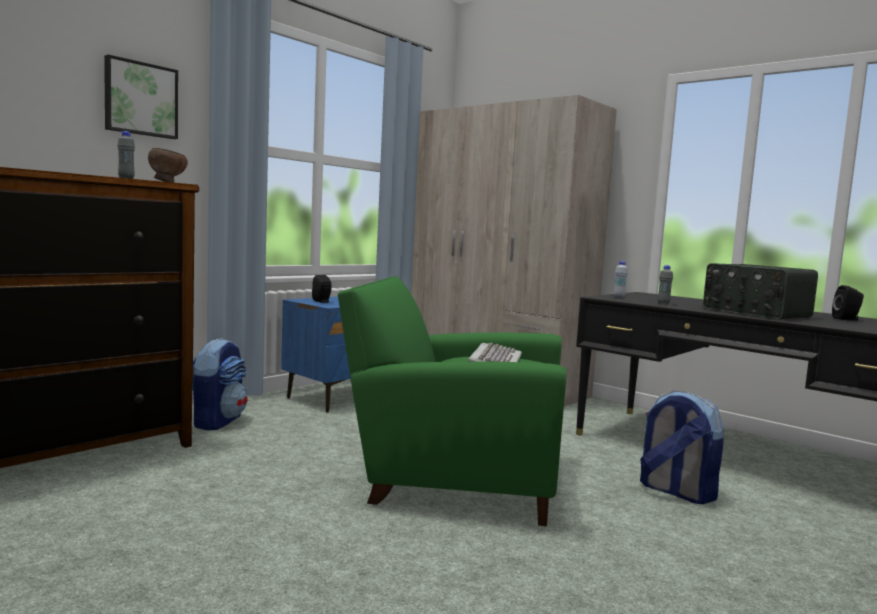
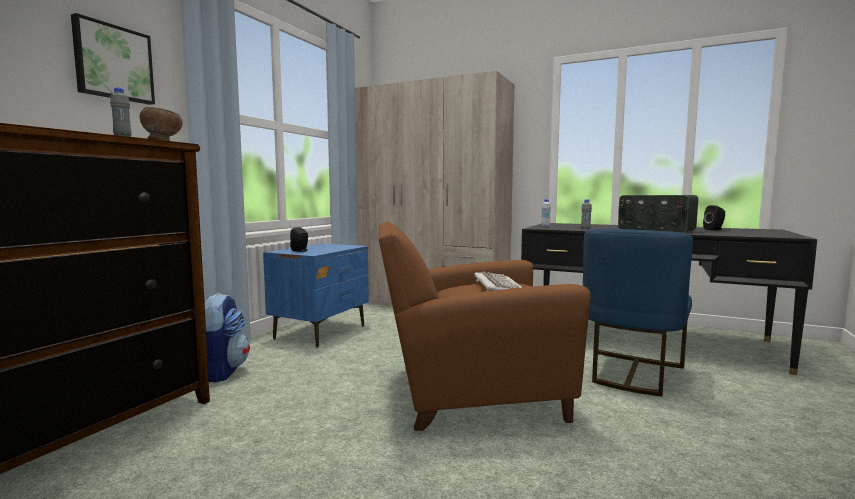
camera: 15 degrees left, 0 degrees up
green armchair [338,276,566,526] -> brown armchair [379,222,591,431]
backpack [640,391,723,504] -> blue chair [583,229,693,397]

